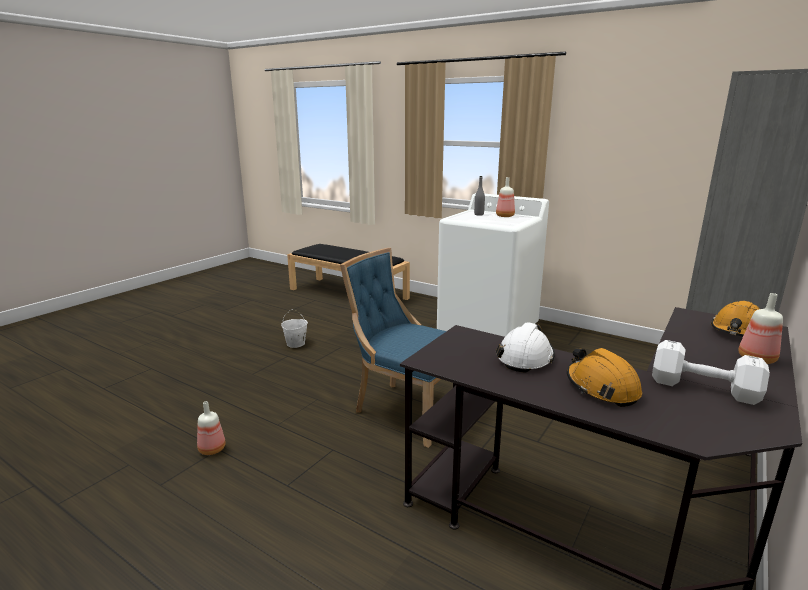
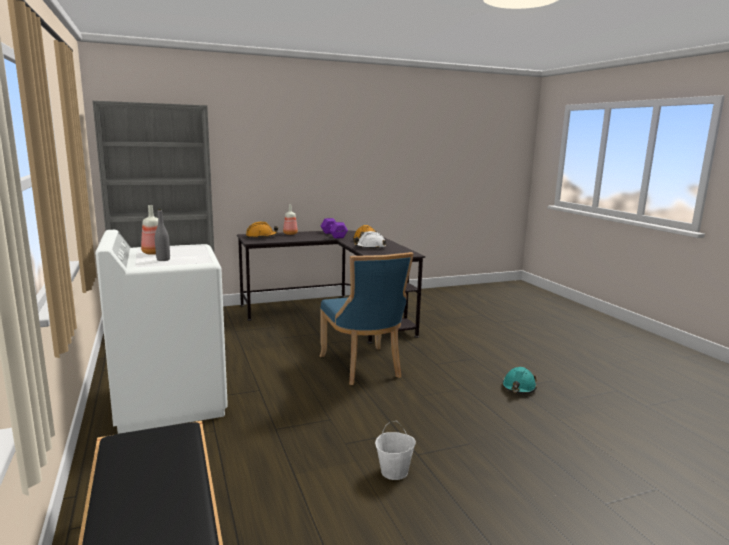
camera: 145 degrees left, 5 degrees down
bottle [197,401,226,455] -> turquoise hard hat [502,367,537,394]
white dumbbell [652,340,770,405] -> purple dumbbell [321,218,348,239]

